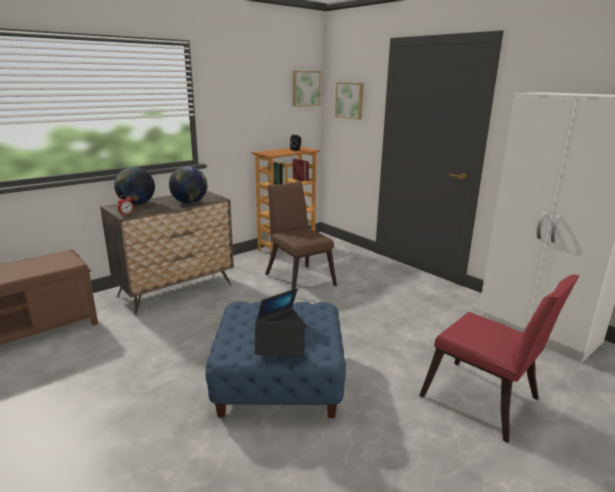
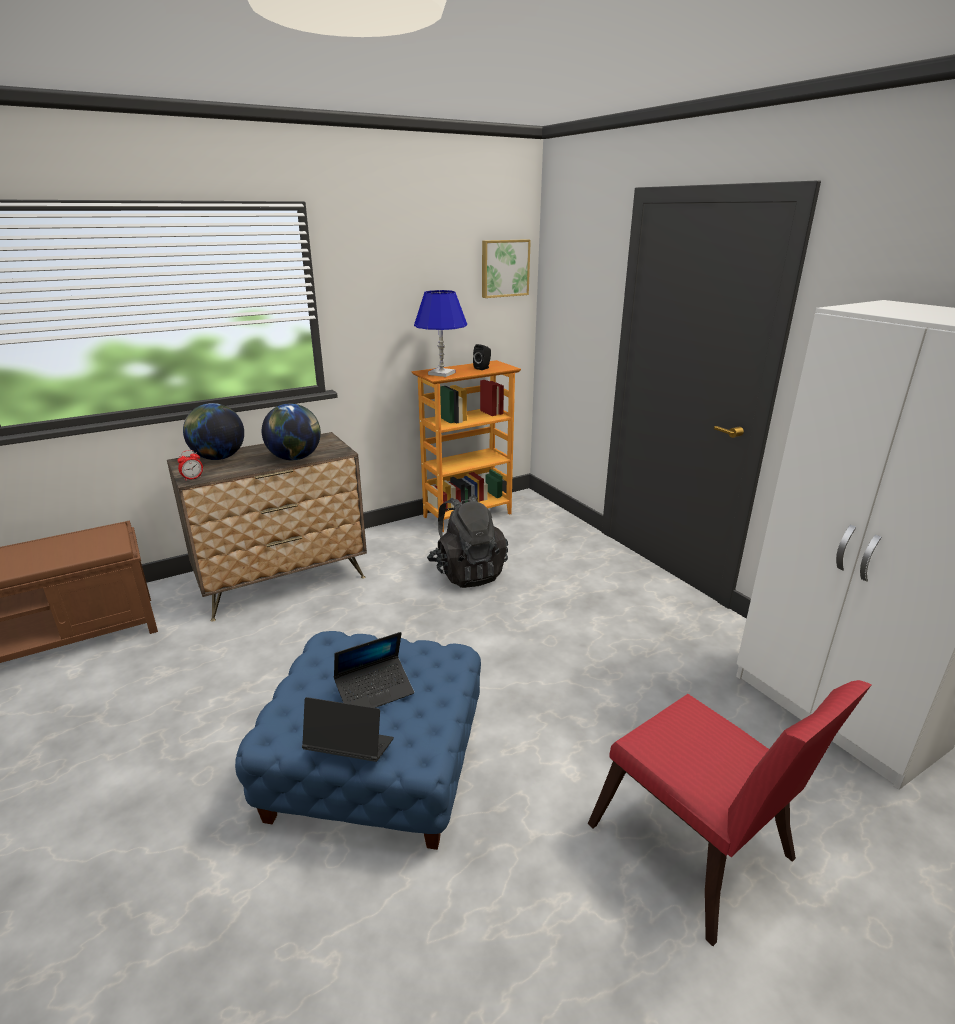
camera: 10 degrees right, 5 degrees up
brown chair [265,181,337,290] -> black backpack [427,494,508,588]
picture [335,82,364,119] -> none
none -> blue table lamp [414,290,467,377]

